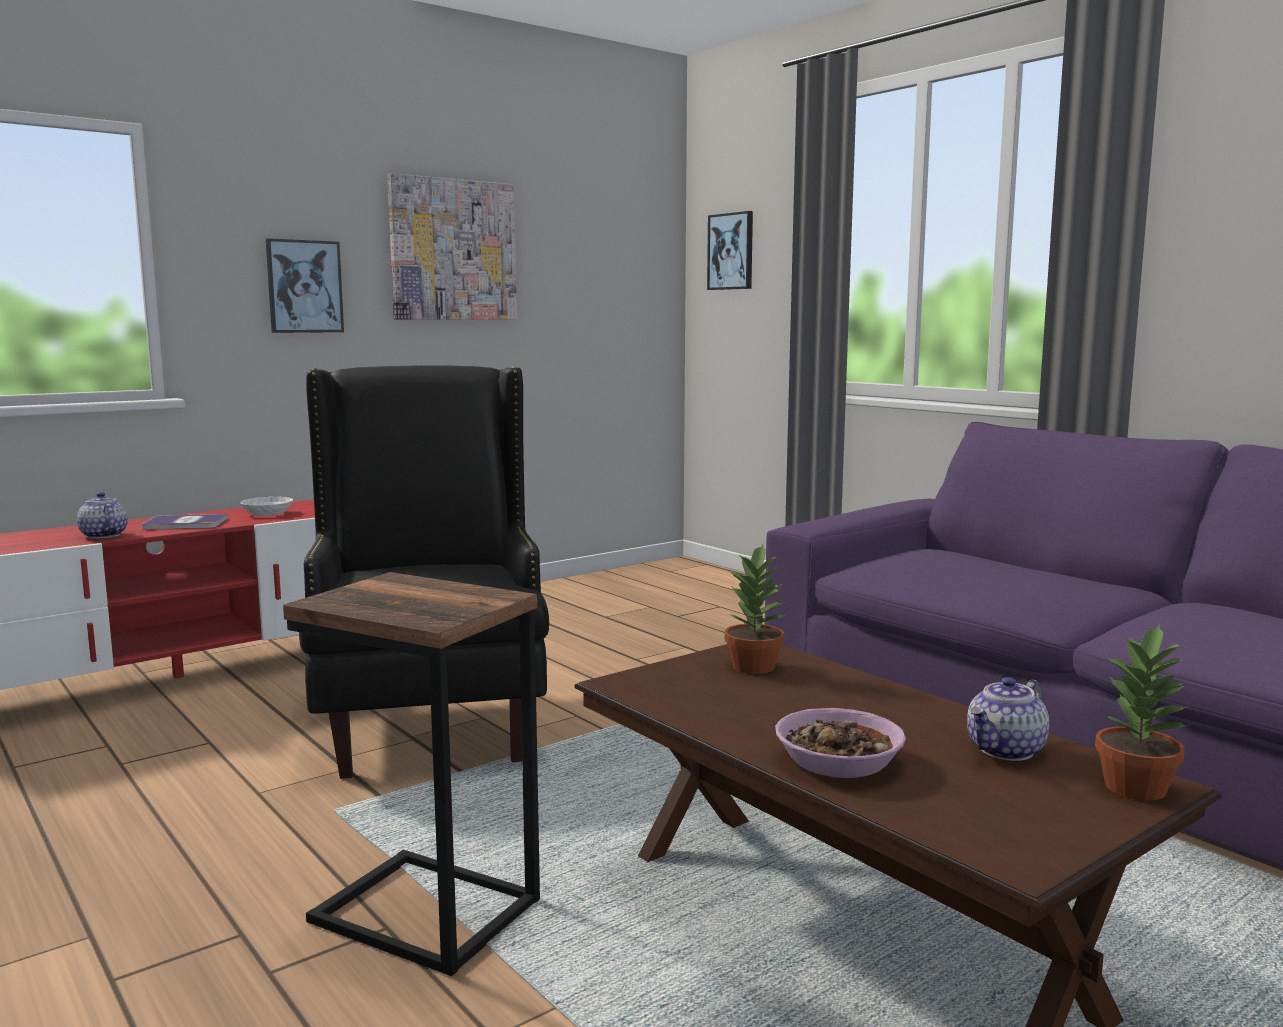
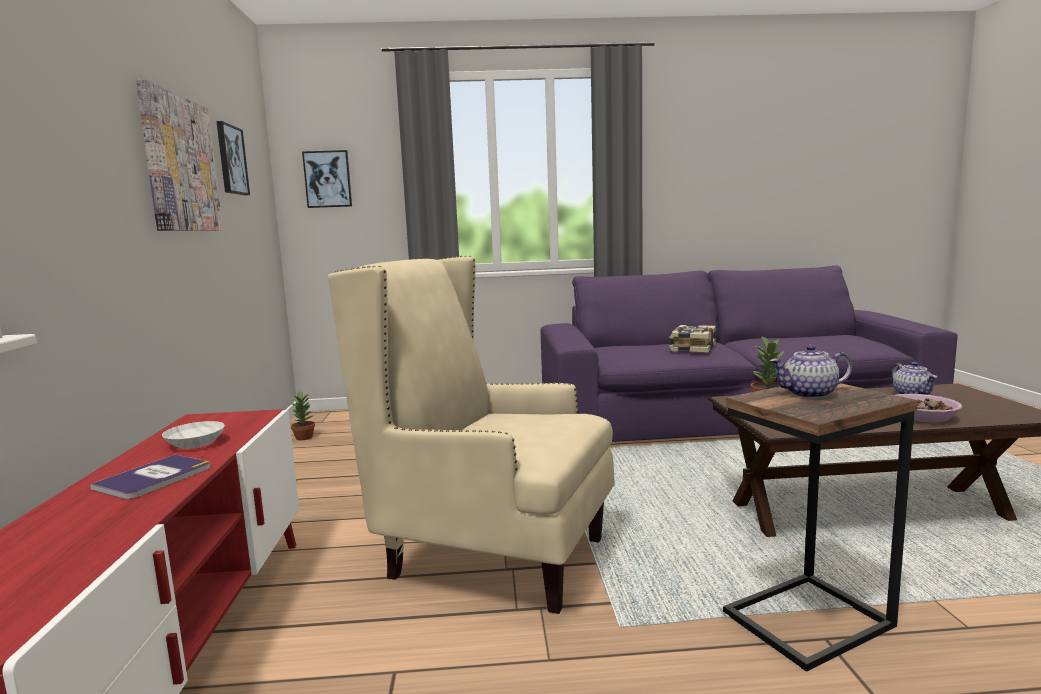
camera: 55 degrees left, 0 degrees up
teapot [77,492,128,539] -> teapot moved to [770,345,852,399]
picture [266,238,344,333] -> picture moved to [216,121,250,195]
black armchair [299,366,549,779] -> beige armchair [328,256,615,614]
potted plant [1095,623,1190,800] -> potted plant moved to [290,390,315,440]
none -> book [669,325,716,353]

